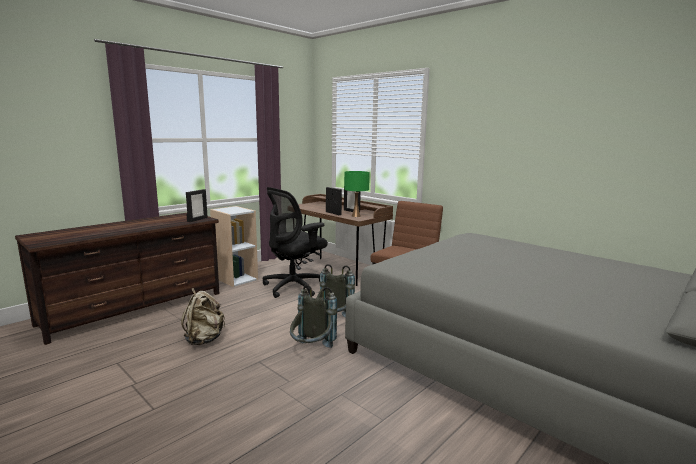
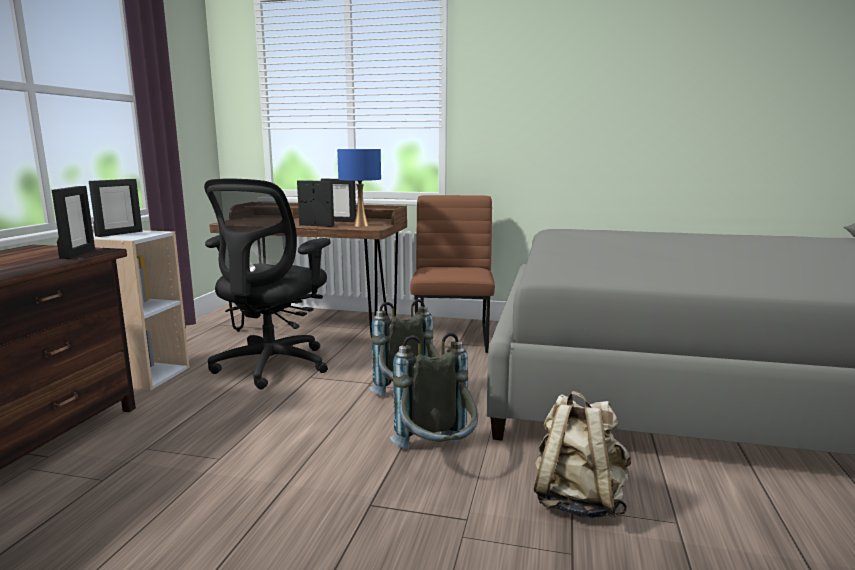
camera: 30 degrees left, 0 degrees up
beige backpack [181,288,225,345] -> beige backpack moved to [534,391,631,518]
green table lamp [344,171,370,217] -> blue table lamp [337,149,381,227]
none -> picture frame [89,179,143,237]

